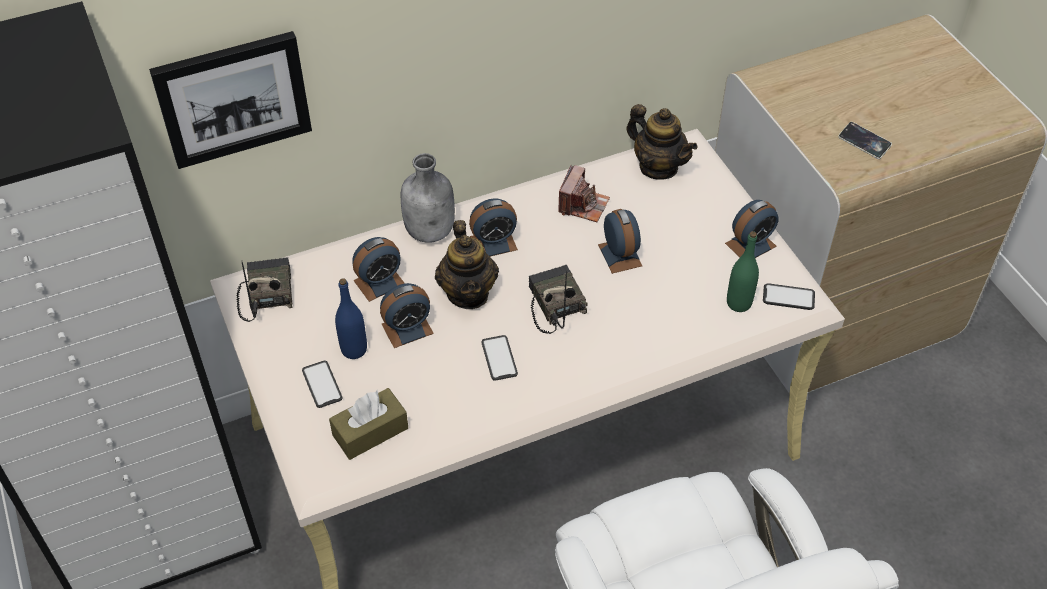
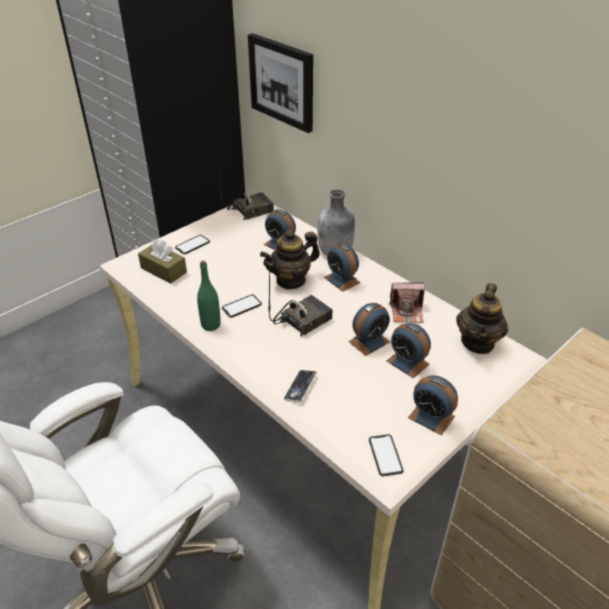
camera: 70 degrees right, 10 degrees down
blue bottle [335,278,367,359] -> none
alarm clock [380,283,434,348] -> alarm clock moved to [387,323,431,379]
green bottle [727,231,759,312] -> green bottle moved to [197,261,221,331]
phone [838,122,892,159] -> phone moved to [284,370,317,402]

